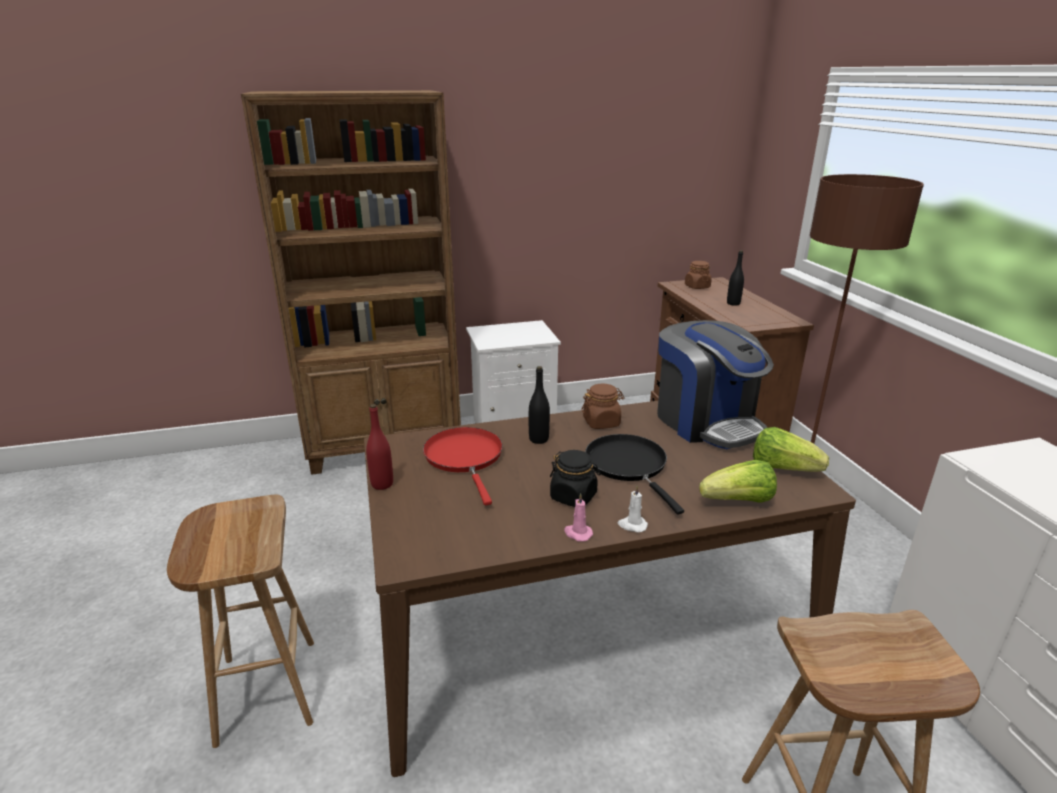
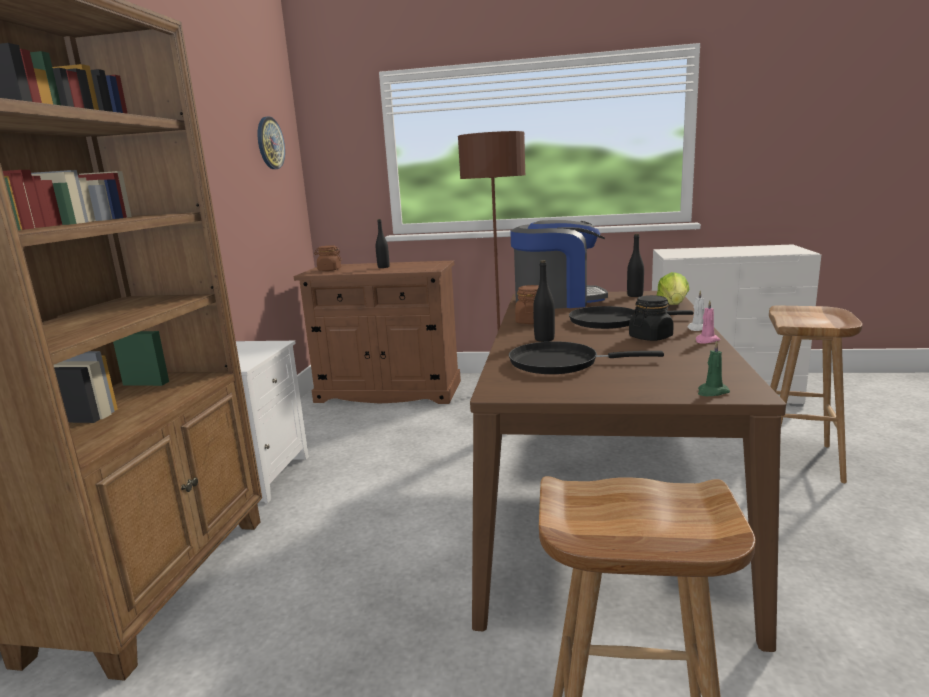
camera: 65 degrees left, 10 degrees down
red bottle [366,404,393,490] -> none
red frying pan [423,427,503,505] -> black frying pan [509,341,664,374]
lettuce [753,427,829,472] -> black bottle [627,234,644,297]
none -> wall clock [258,116,285,169]
none -> green candle [698,340,730,396]

